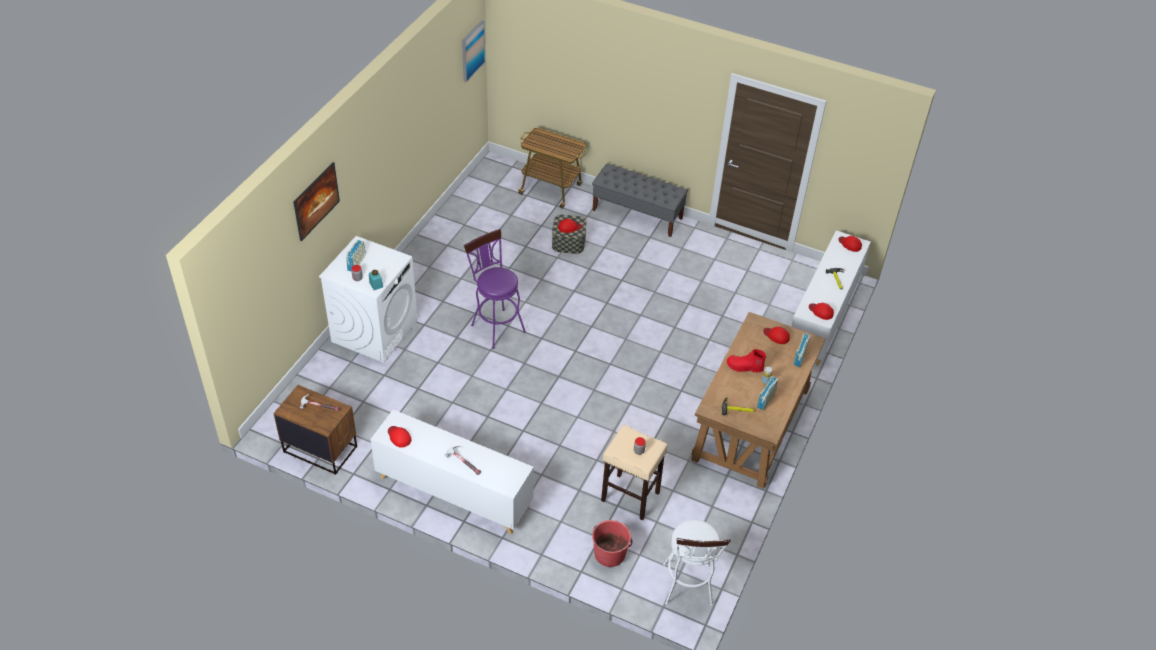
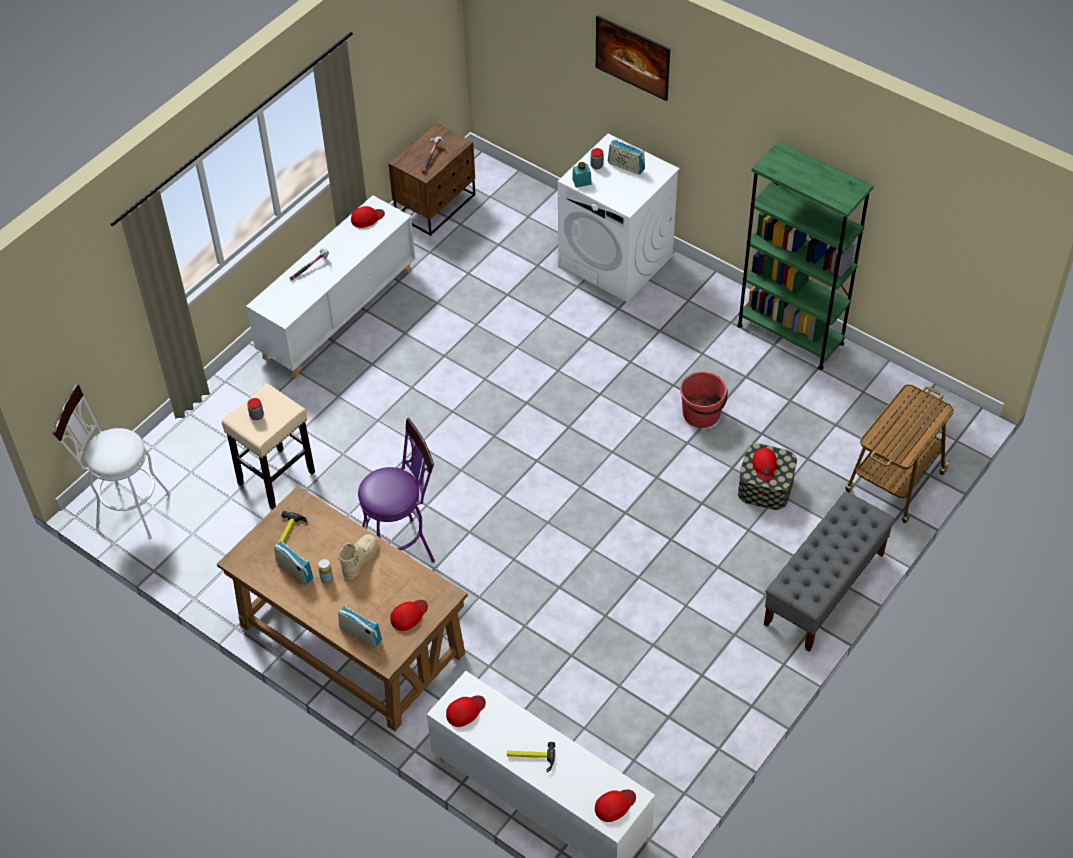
camera: 105 degrees right, 5 degrees up
picture [462,20,485,82] -> none
purple stool [464,229,526,349] -> purple stool moved to [358,418,435,563]
red bucket [592,520,632,567] -> red bucket moved to [680,372,728,428]
red boot [727,349,766,373] -> beige boot [338,534,379,579]
none -> green bookcase [737,141,874,370]

